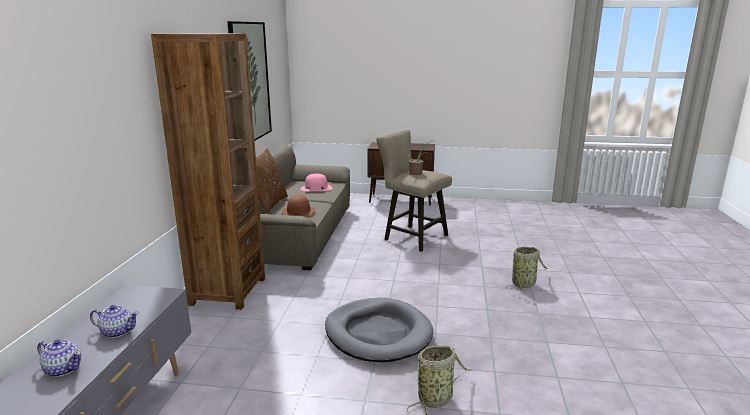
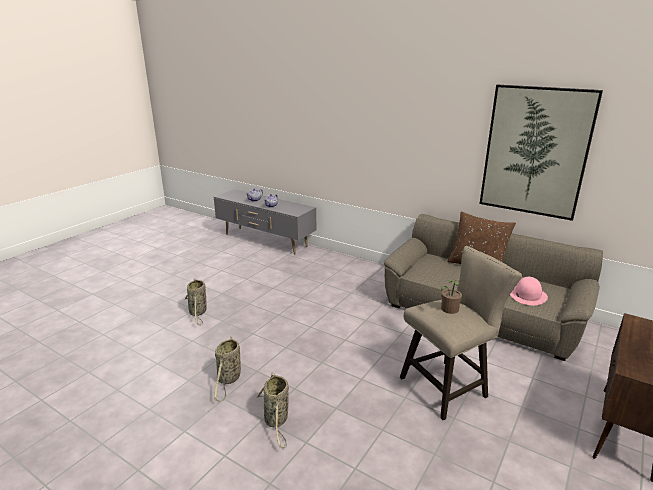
camera: 115 degrees right, 5 degrees up
brown bookcase [151,33,265,310] -> none
brown hat [282,195,316,217] -> none
grey dog bed [325,297,434,362] -> none
none -> basket [214,336,241,401]

